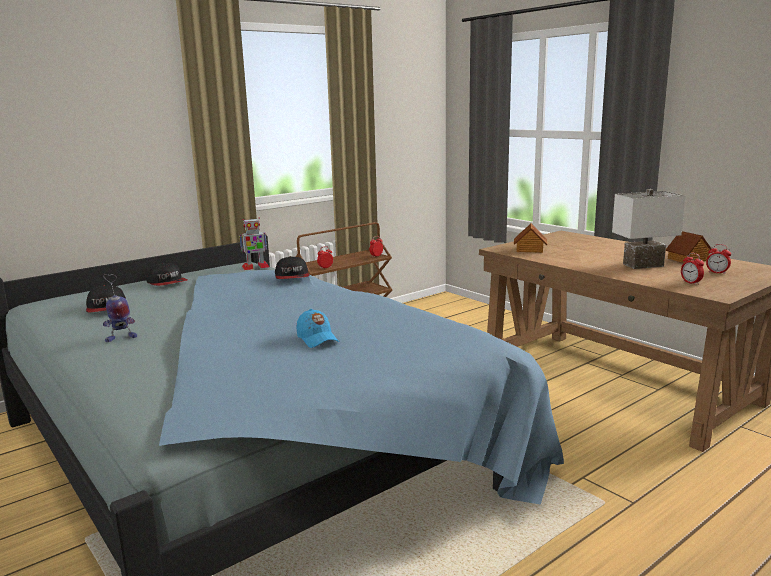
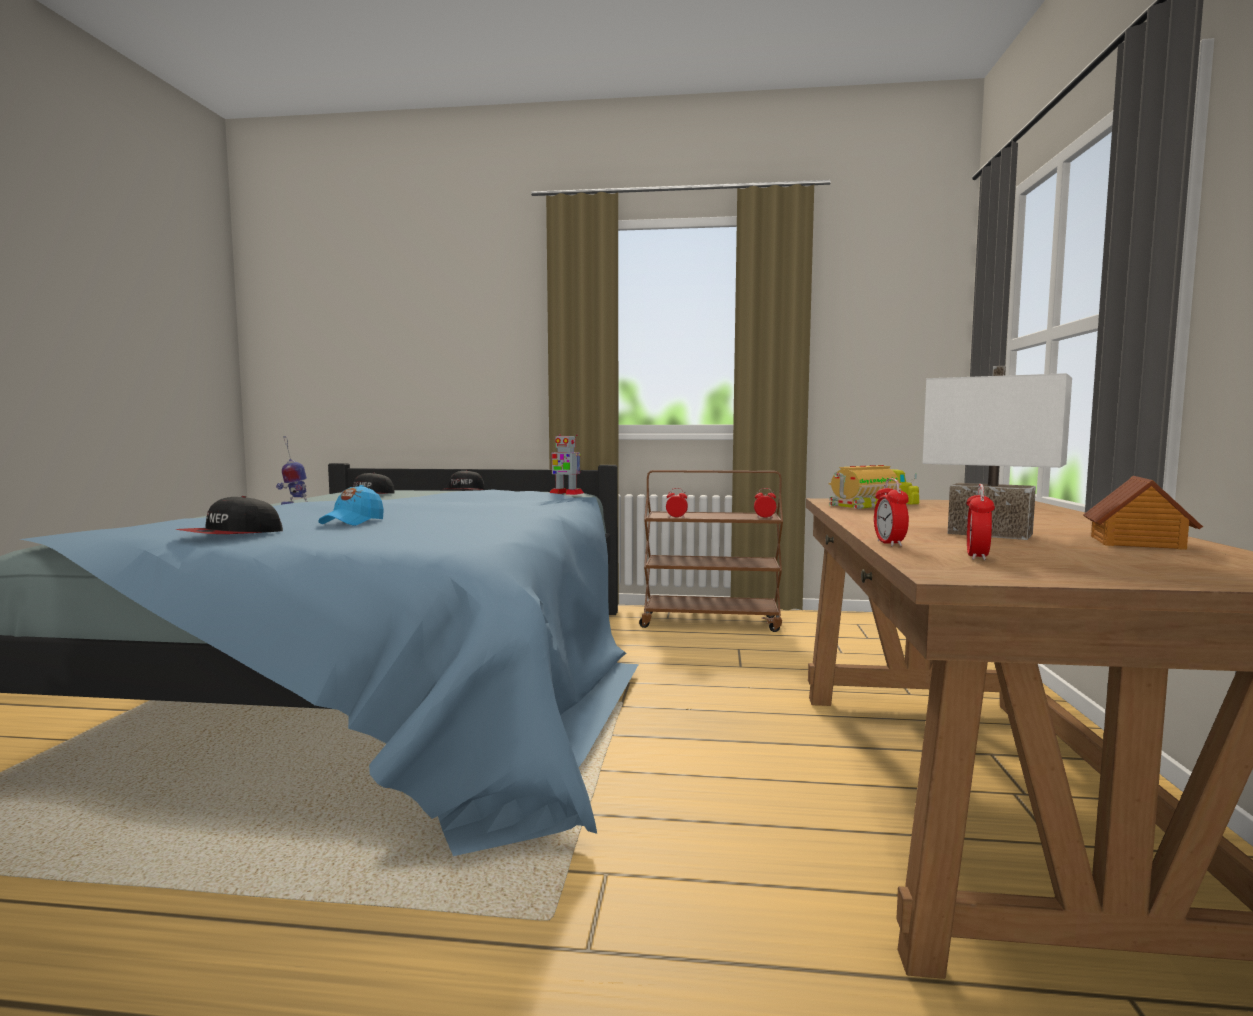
camera: 45 degrees right, 10 degrees down
cap [275,256,310,279] -> cap moved to [175,496,283,534]
toy house [514,223,547,253] -> toy truck [828,465,919,509]
alarm clock [706,244,731,274] -> alarm clock moved to [874,478,909,546]

